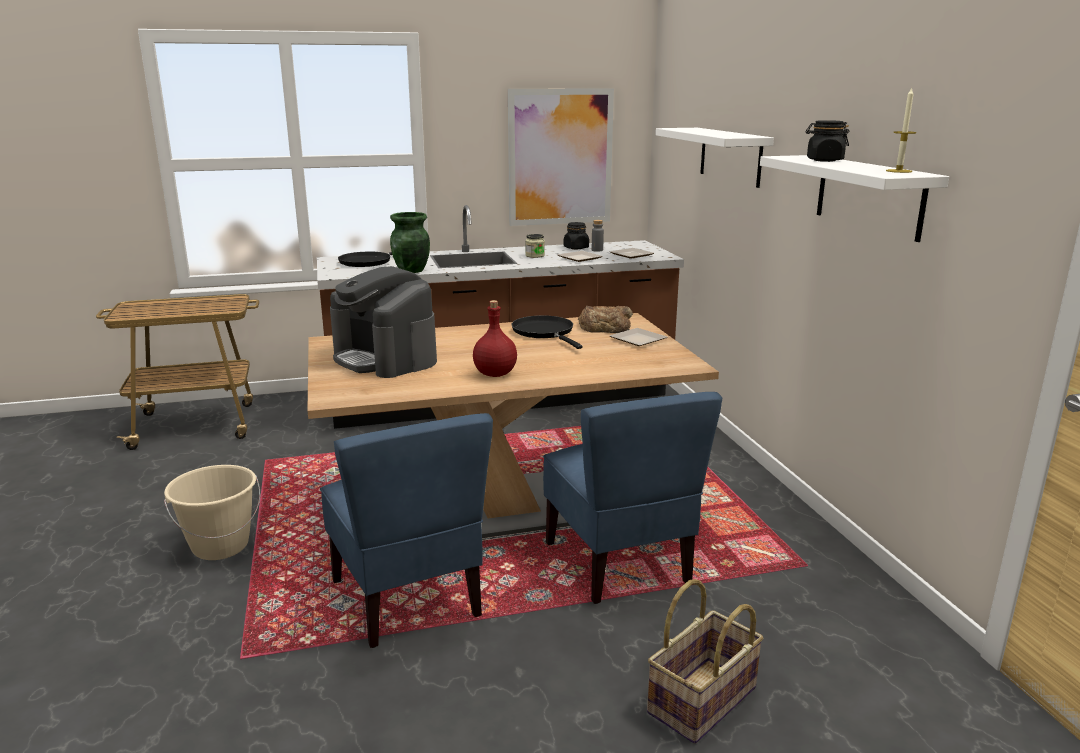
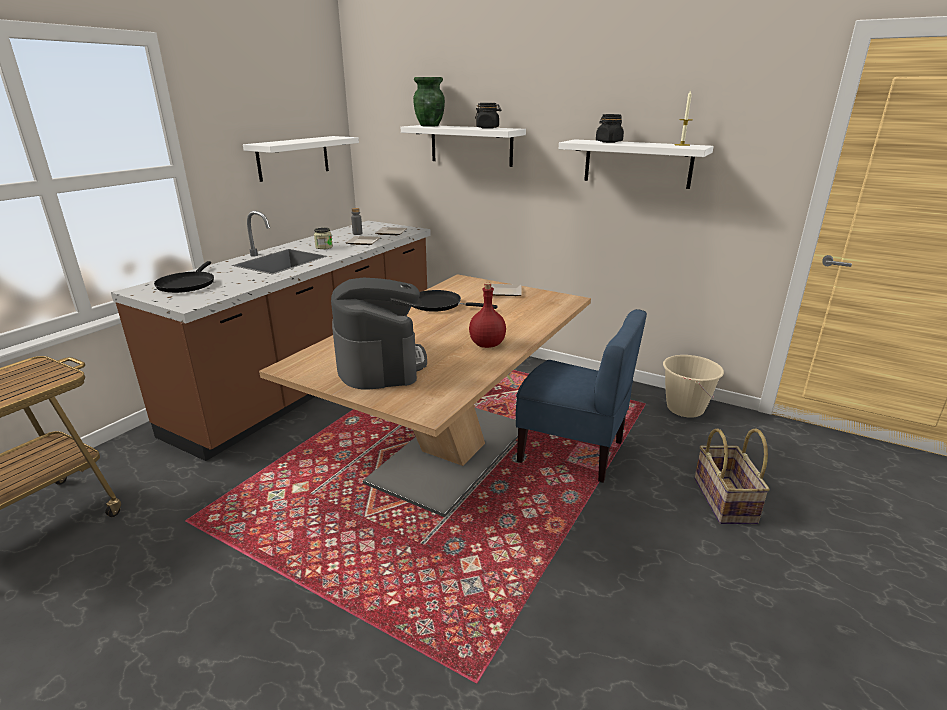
camera: 45 degrees left, 5 degrees up
beige bucket [164,465,260,560] -> beige bucket moved to [663,355,724,418]
blue chair [320,413,493,648] -> none
coffee machine [330,266,437,378] -> coffee machine turned 105 degrees counterclockwise [331,277,427,390]
green vase [390,212,430,273] -> green vase moved to [413,77,445,127]
picture [508,88,614,226] -> white shelf [243,136,359,182]
black jar [564,222,589,249] -> black jar moved to [475,103,501,129]
bread [578,306,633,333] -> none

